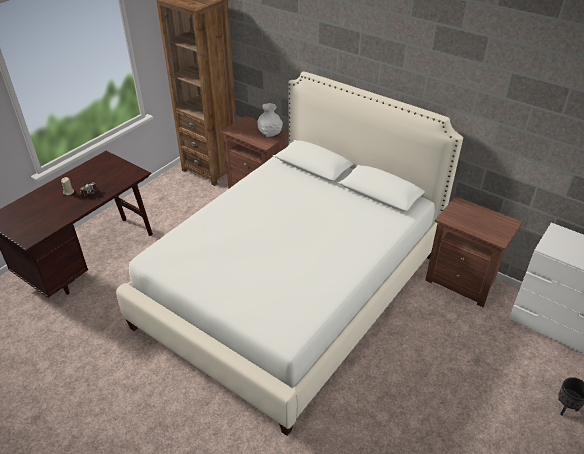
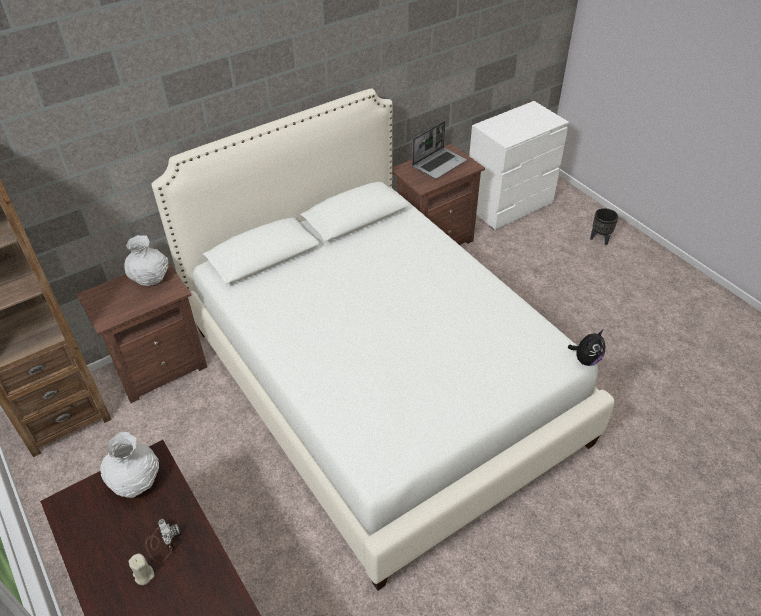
camera: 70 degrees left, 5 degrees up
none -> white vase [100,432,159,498]
none -> laptop [412,121,467,179]
none -> plush toy [568,329,606,366]

